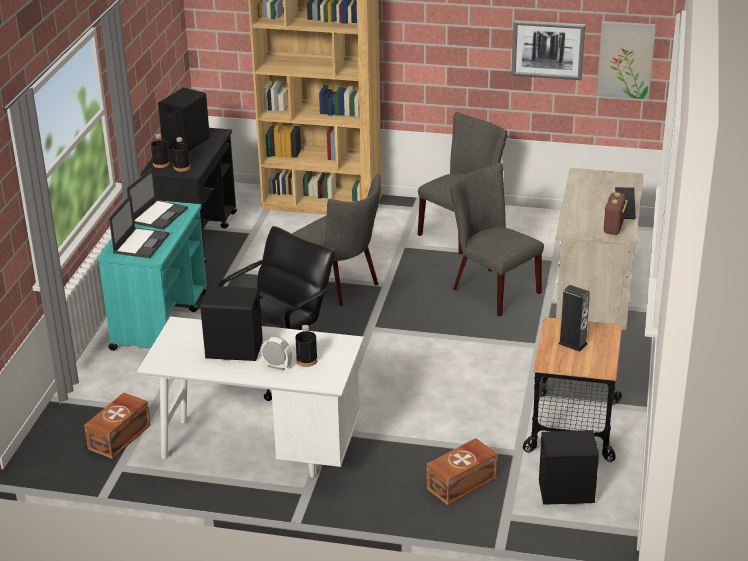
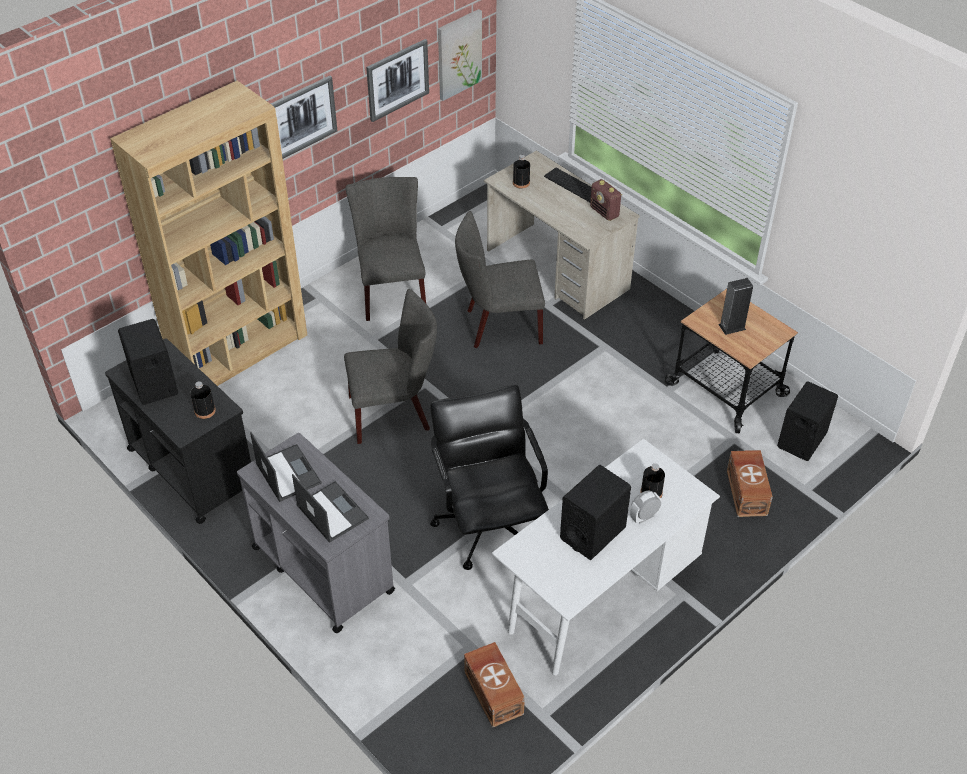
camera: 55 degrees left, 15 degrees up
turquoise cart [97,200,207,351] -> grey cart [237,433,395,633]
black bottle [151,134,170,168] -> black bottle moved to [513,155,530,189]
none -> picture [271,76,337,159]

